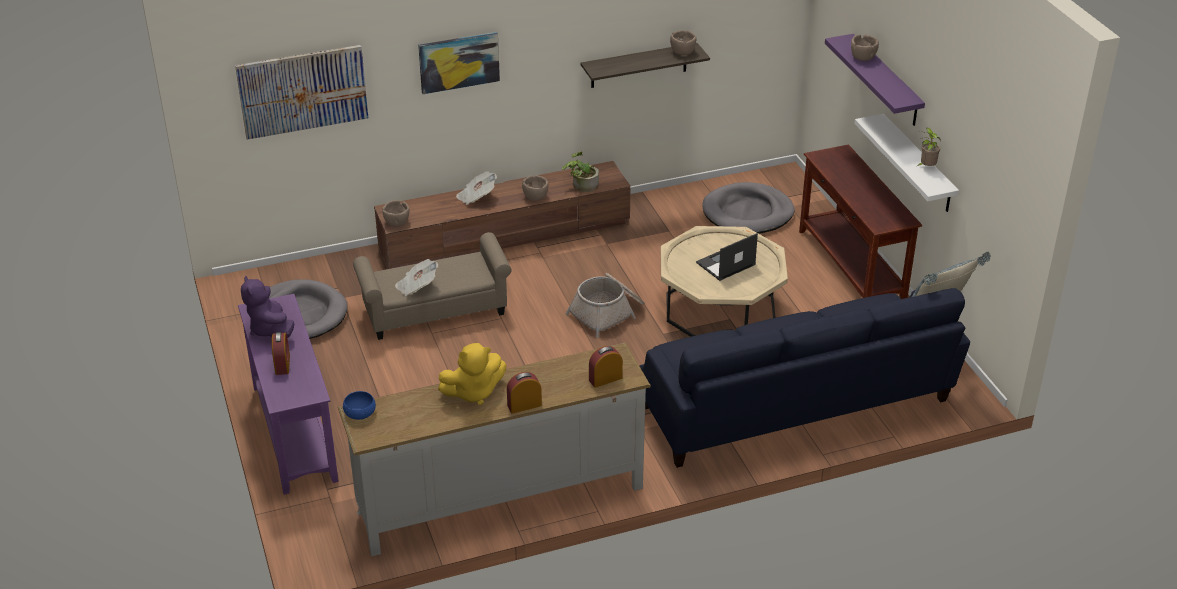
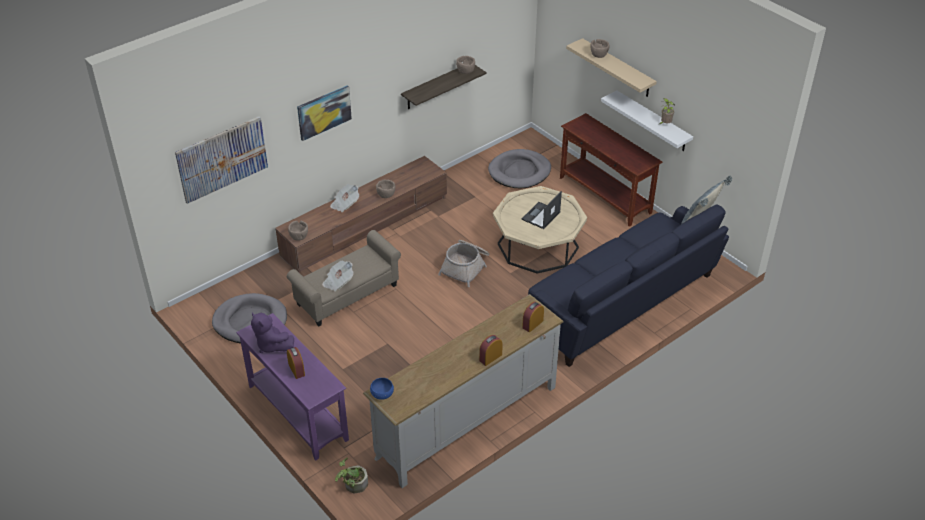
camera: 20 degrees left, 5 degrees up
yellow plush toy [438,343,507,405] -> none
potted plant [562,151,599,192] -> potted plant moved to [335,457,368,493]
purple shelf [825,34,925,126] -> beige shelf [566,38,657,97]

